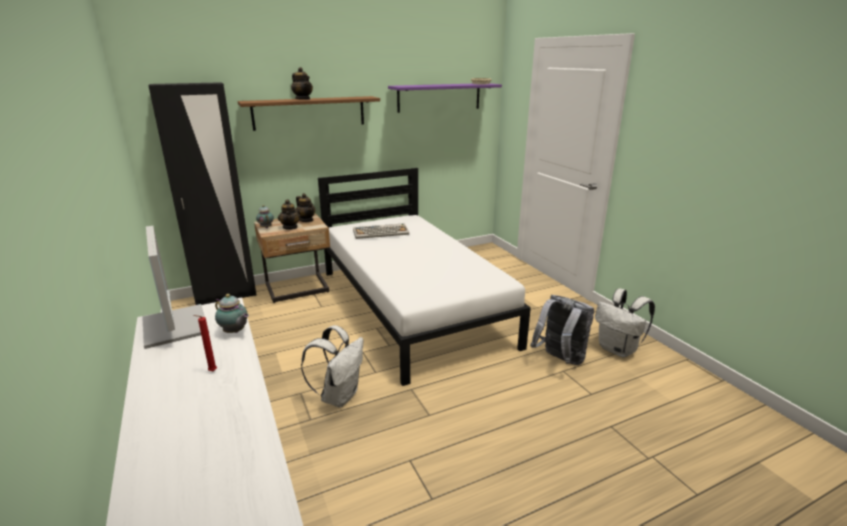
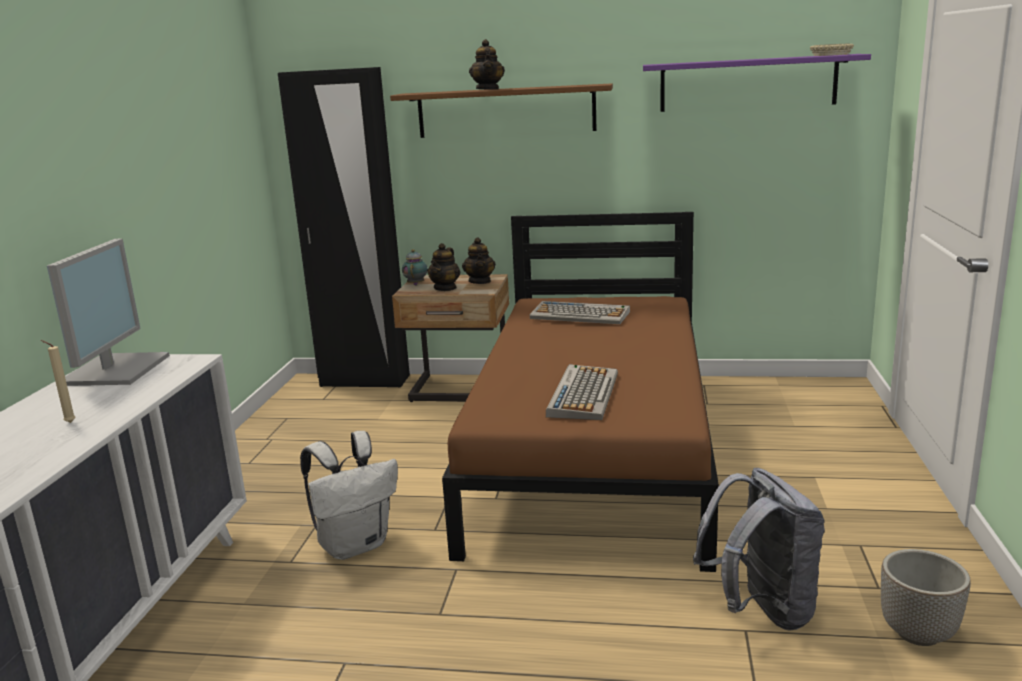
camera: 35 degrees right, 5 degrees down
red candle [193,315,217,371] -> beige candle [40,340,76,423]
teapot [215,294,249,333] -> none
white bed [318,168,531,386] -> brown bed [442,212,719,572]
white backpack [595,289,655,357] -> planter [881,549,971,646]
none -> keyboard [546,364,618,420]

